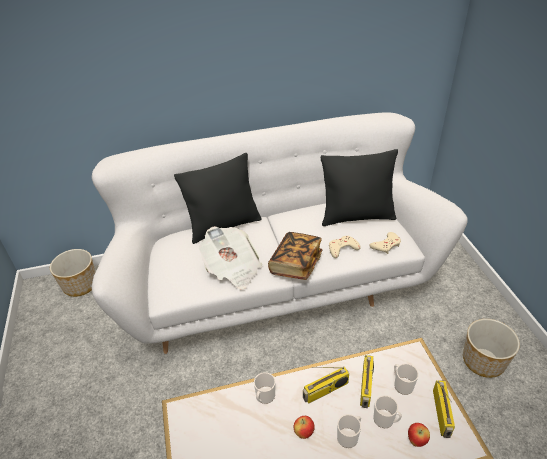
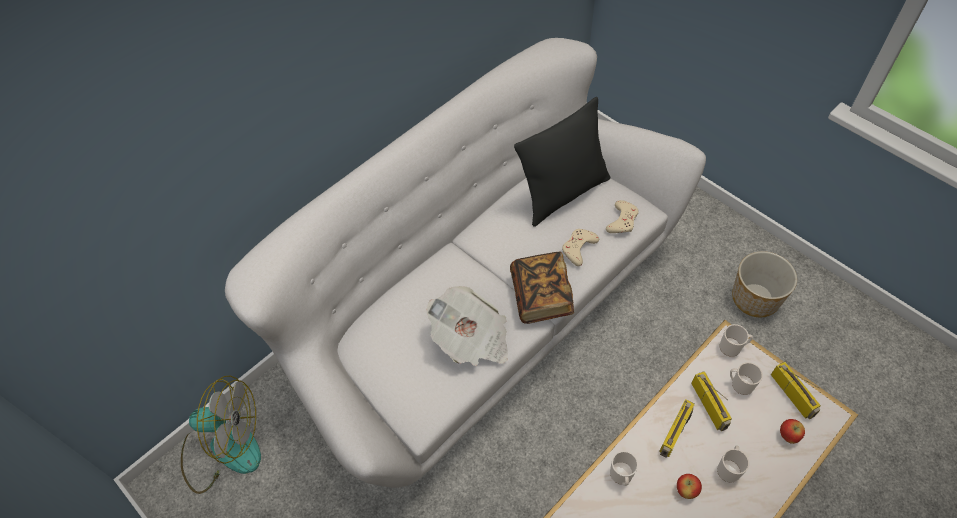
camera: 30 degrees left, 15 degrees up
planter [50,249,95,297] -> fan [181,376,261,494]
black pillow [174,153,262,244] -> none
mug [373,395,402,428] -> mug moved to [720,324,753,357]

